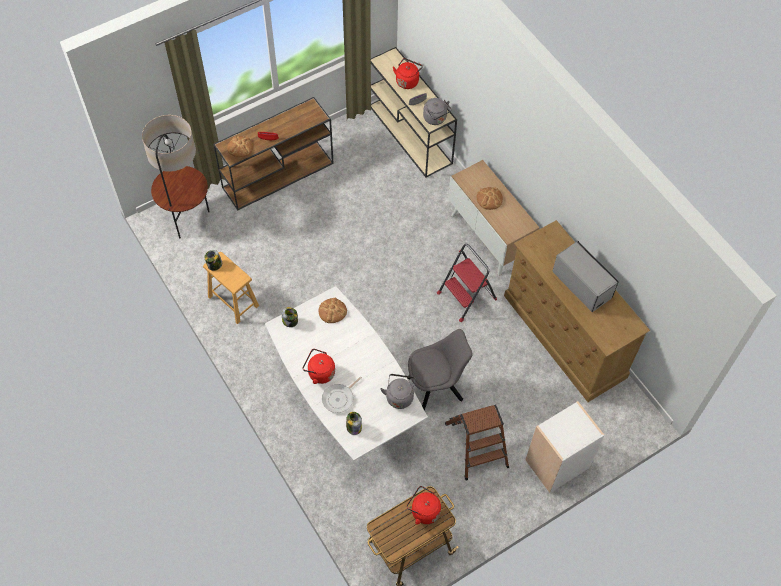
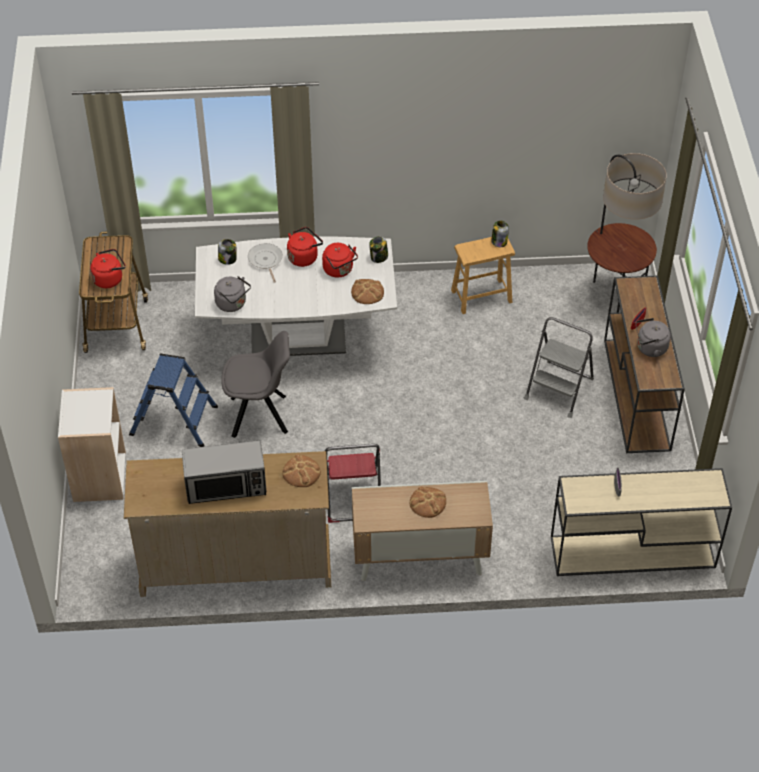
camera: 120 degrees right, 10 degrees down
bread [227,136,253,157] -> bread moved to [282,454,321,487]
red kettle [393,58,423,89] -> red kettle moved to [322,243,358,278]
grey chair [407,329,472,411] -> grey chair turned 105 degrees counterclockwise [221,331,290,438]
grey kettle [423,98,452,125] -> grey kettle moved to [635,318,671,357]
brown step ladder [445,404,509,481] -> blue step ladder [129,353,218,447]
none -> grey step ladder [524,317,594,418]

